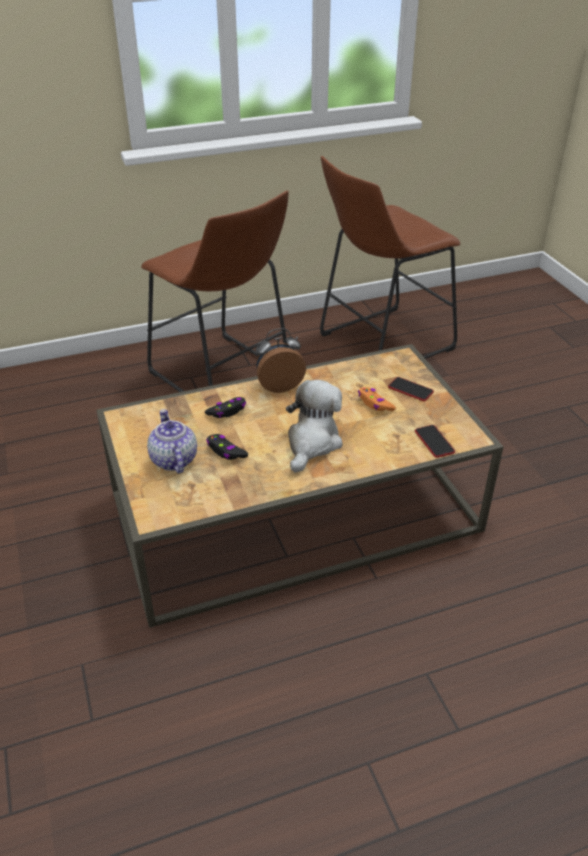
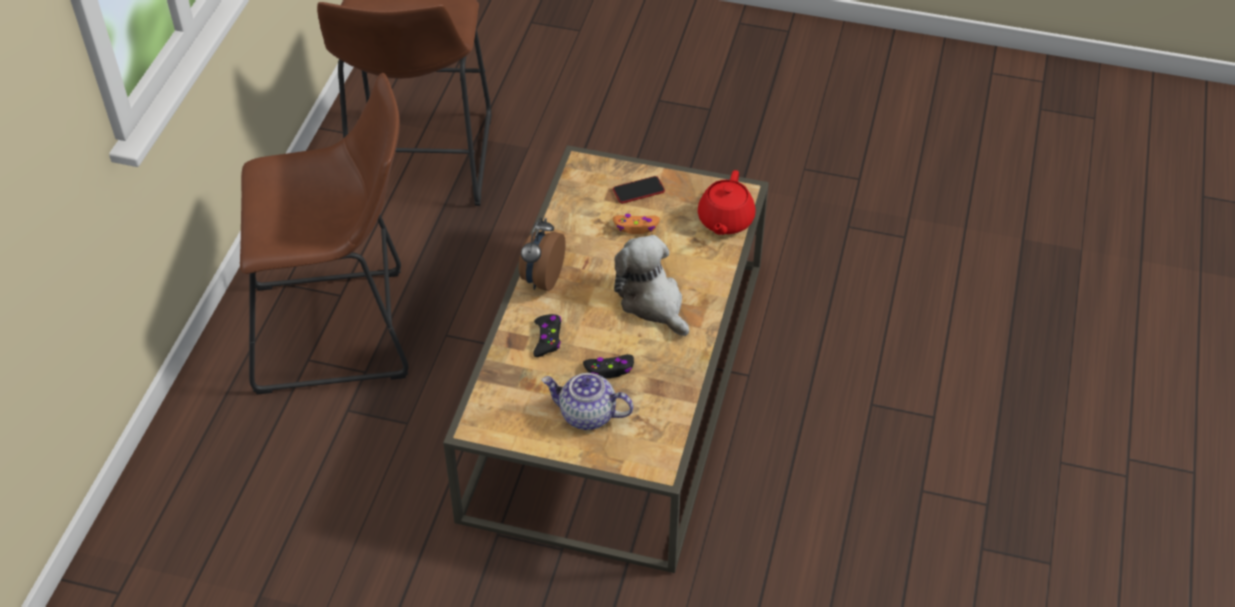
camera: 55 degrees left, 10 degrees up
phone [415,425,455,458] -> red teapot [698,170,756,235]

